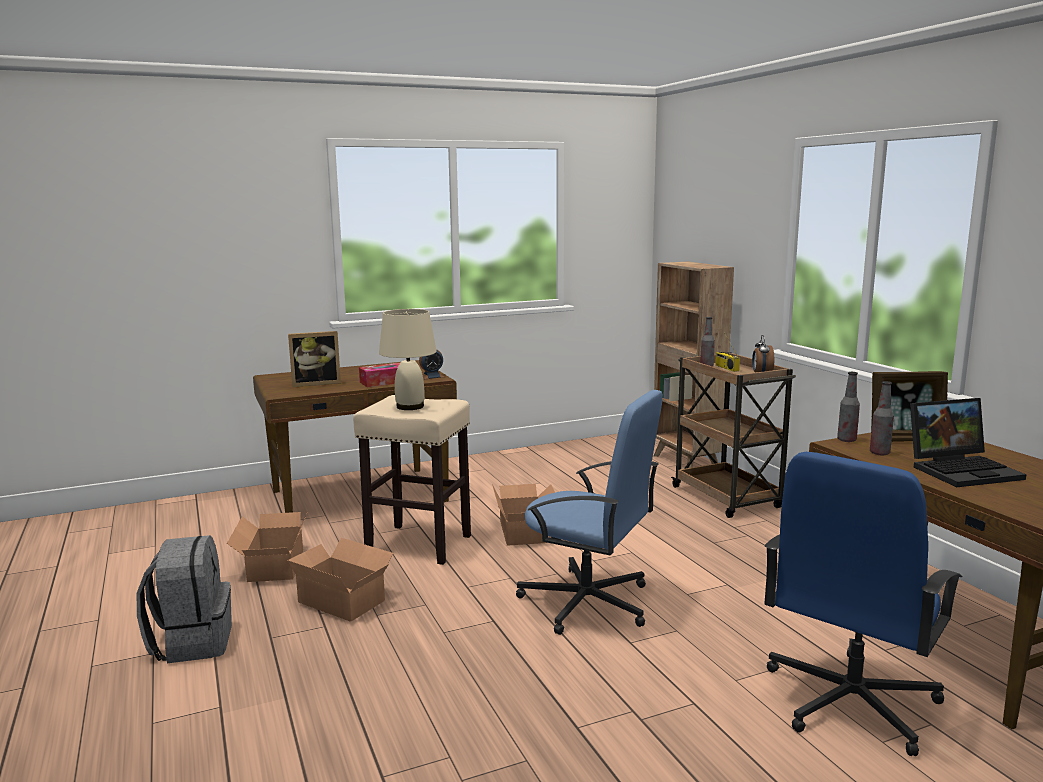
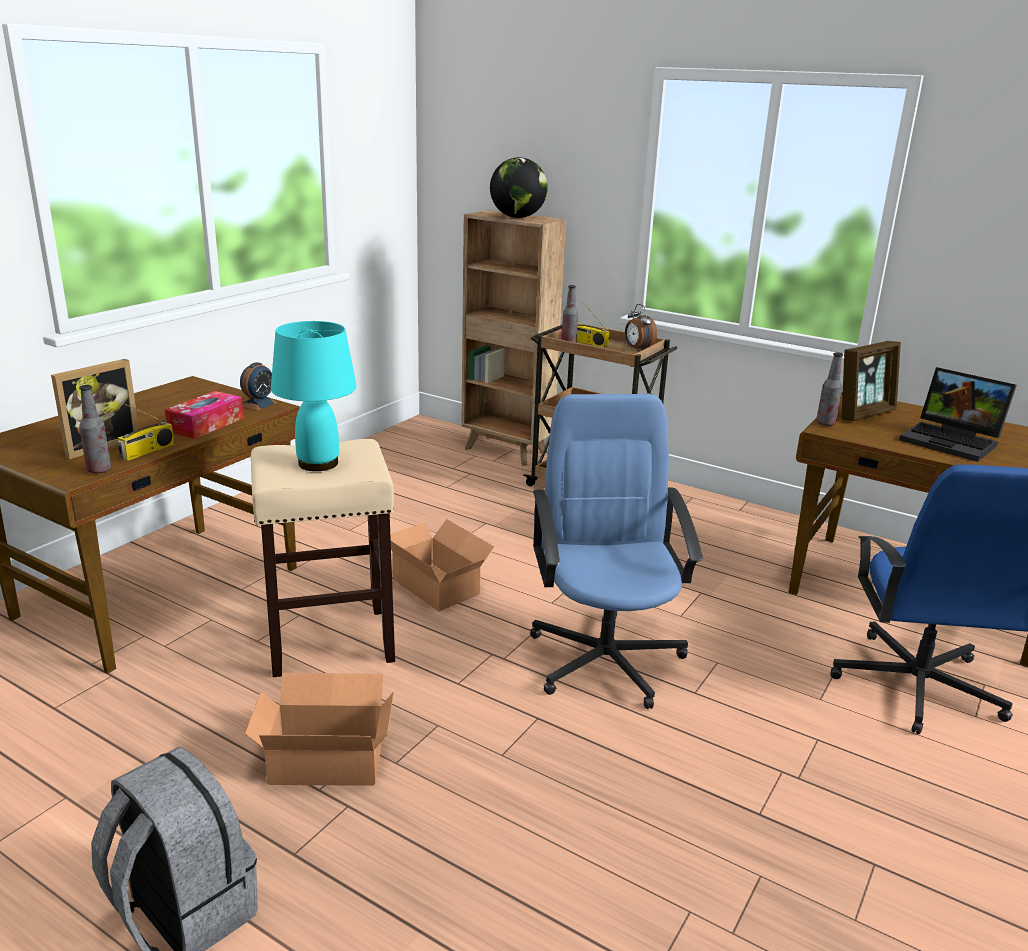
camera: 35 degrees left, 10 degrees up
cardboard box [227,511,308,582] -> none
beige table lamp [379,309,437,410] -> turquoise table lamp [271,321,357,471]
blue office chair [516,390,663,635] -> blue office chair turned 90 degrees counterclockwise [530,394,703,709]
bottle [870,381,894,455] -> bottle moved to [79,385,111,474]
laptop [910,398,1027,487] -> laptop turned 90 degrees clockwise [899,367,1017,462]
none -> radio [117,403,174,461]
none -> globe [490,157,548,218]

